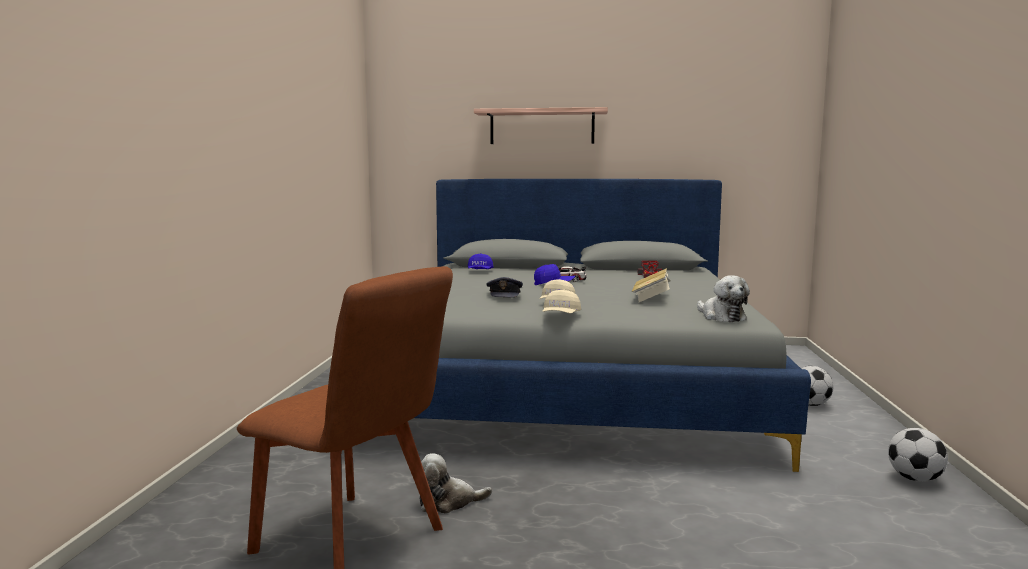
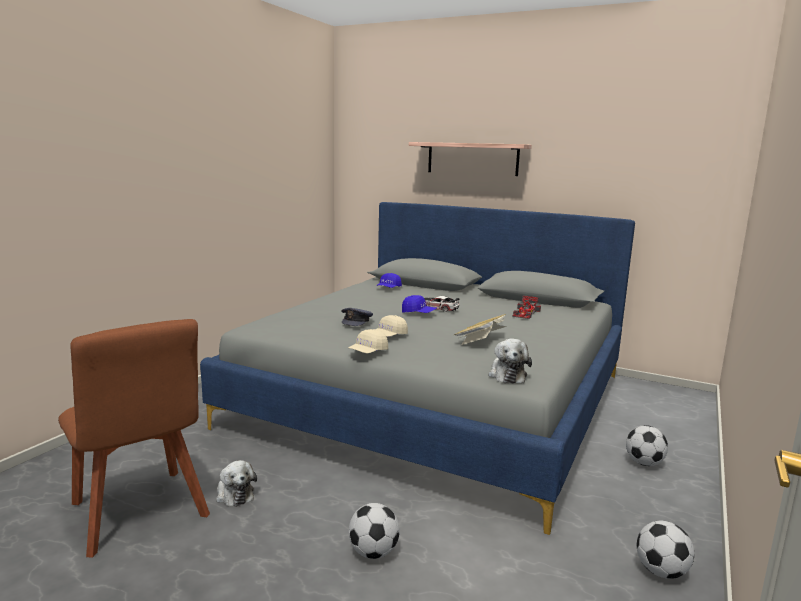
camera: 20 degrees right, 5 degrees up
plush toy [420,453,492,514] -> plush toy turned 135 degrees counterclockwise [216,460,257,507]
none -> football [349,503,400,559]

